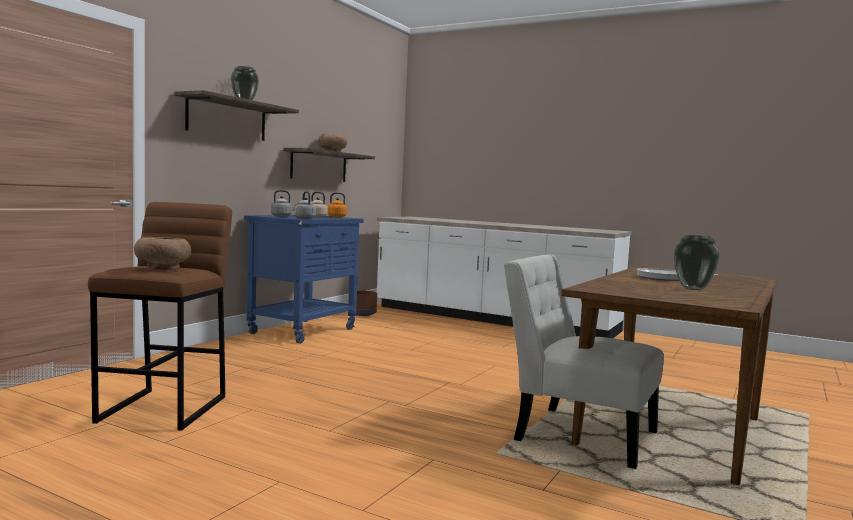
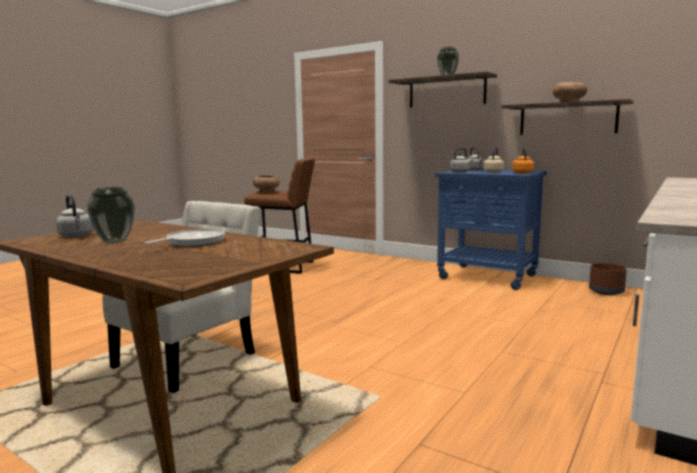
camera: 95 degrees right, 5 degrees up
none -> grey kettle [56,195,94,237]

